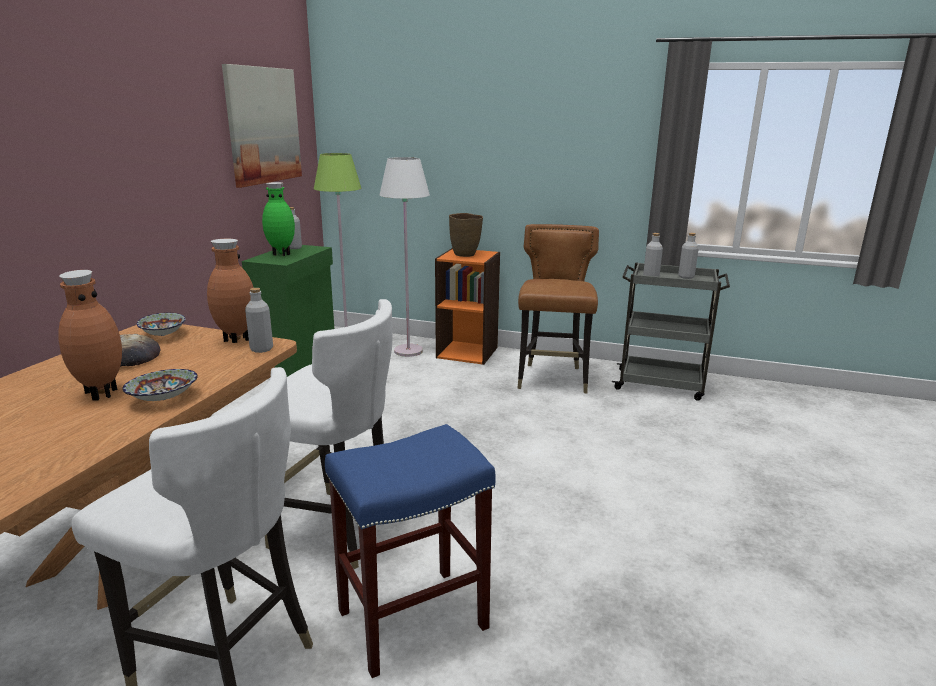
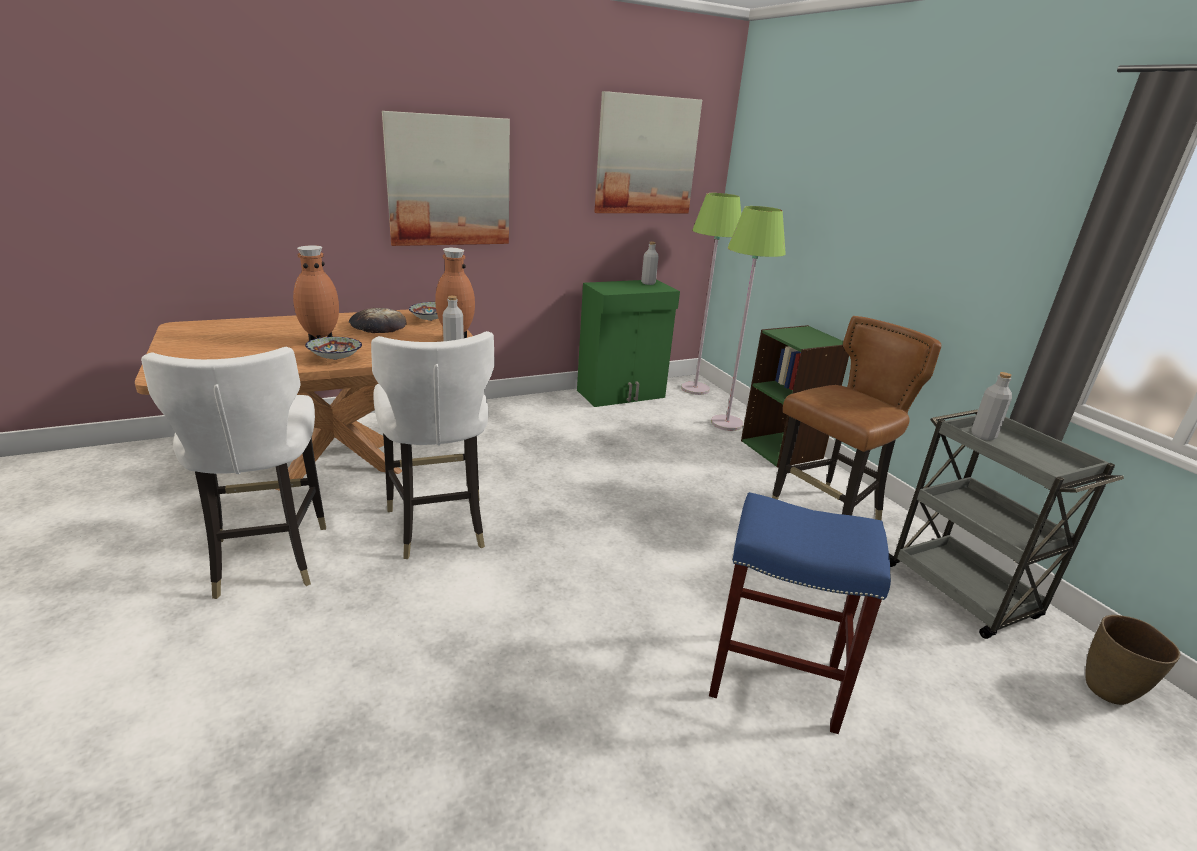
camera: 45 degrees right, 5 degrees up
green vase [262,182,295,256] -> none
blue stool [325,424,496,678] -> blue stool moved to [709,492,891,734]
white floor lamp [380,157,430,357] -> green floor lamp [711,206,786,431]
orange bookcase [435,248,500,365] -> green bookcase [741,325,849,468]
brown vase [449,213,483,257] -> brown vase moved to [1085,615,1180,705]
grey bottle [678,233,699,279] -> none
none -> picture [382,111,510,246]

